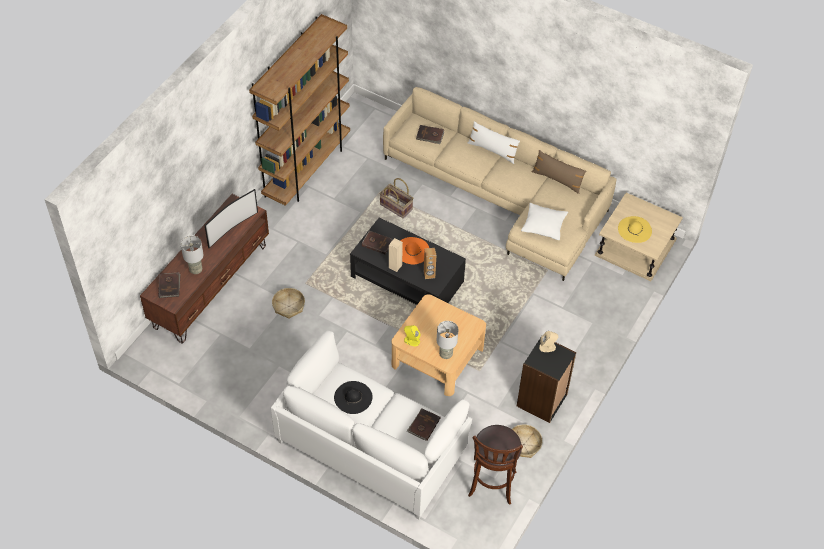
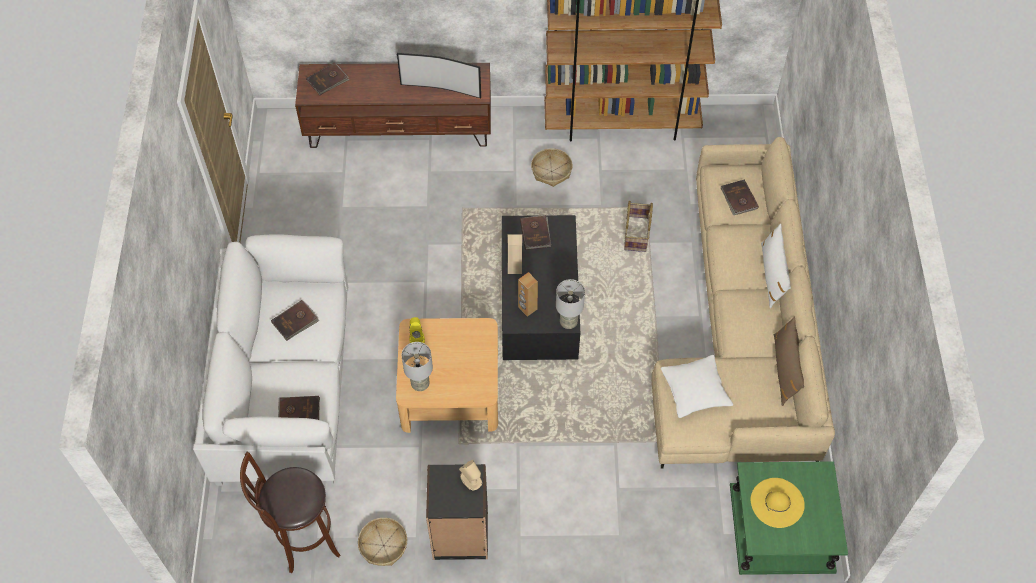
camera: 60 degrees right, 5 degrees up
grey table lamp [181,235,204,274] -> grey table lamp moved to [556,279,585,329]
basket [272,288,305,319] -> basket moved to [531,148,573,187]
black hat [334,381,373,414] -> brown book [271,300,319,341]
orange hat [400,237,429,265] -> none
beige side table [595,193,683,281] -> green side table [730,461,848,575]

